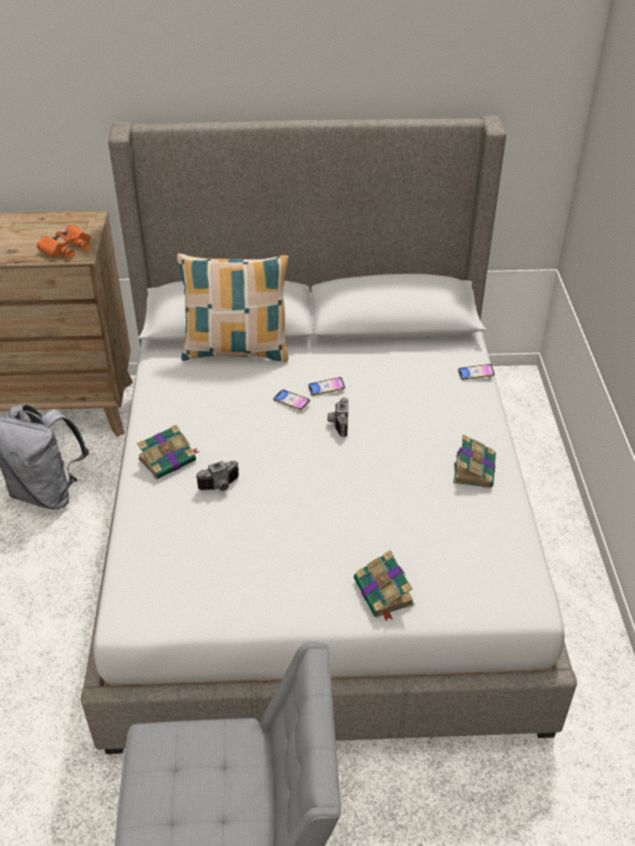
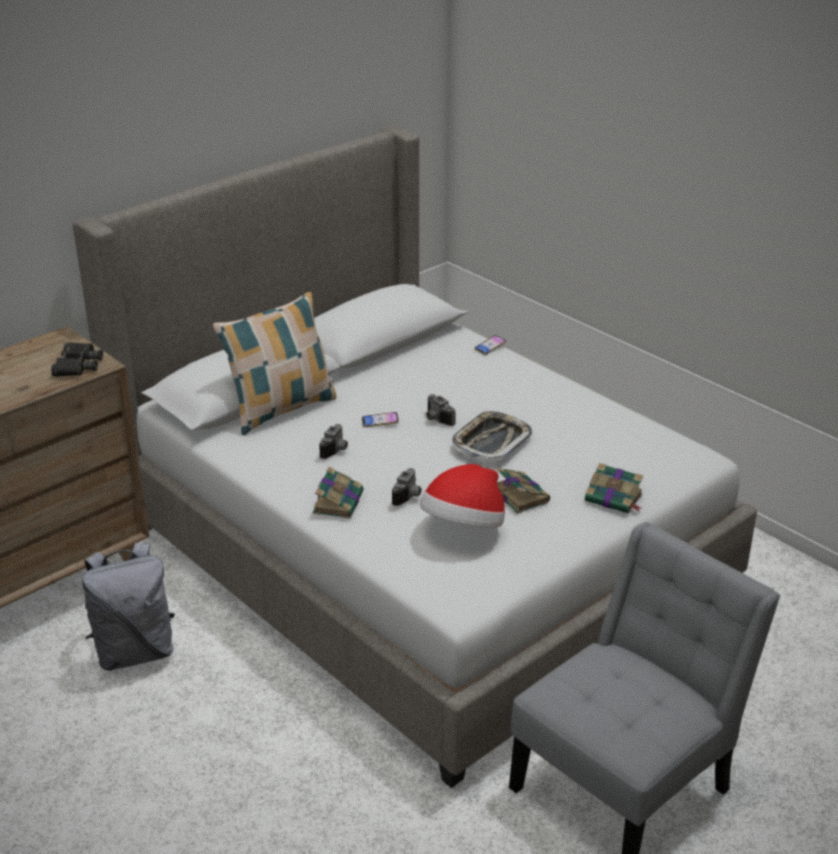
camera: 40 degrees left, 10 degrees down
orange binoculars [37,225,91,258] -> black binoculars [51,342,103,377]
phone [308,377,345,396] -> none
book [453,434,496,488] -> book moved to [496,468,550,514]
none -> camera [319,424,348,459]
none -> hat [420,464,505,528]
none -> tray [452,411,532,460]

